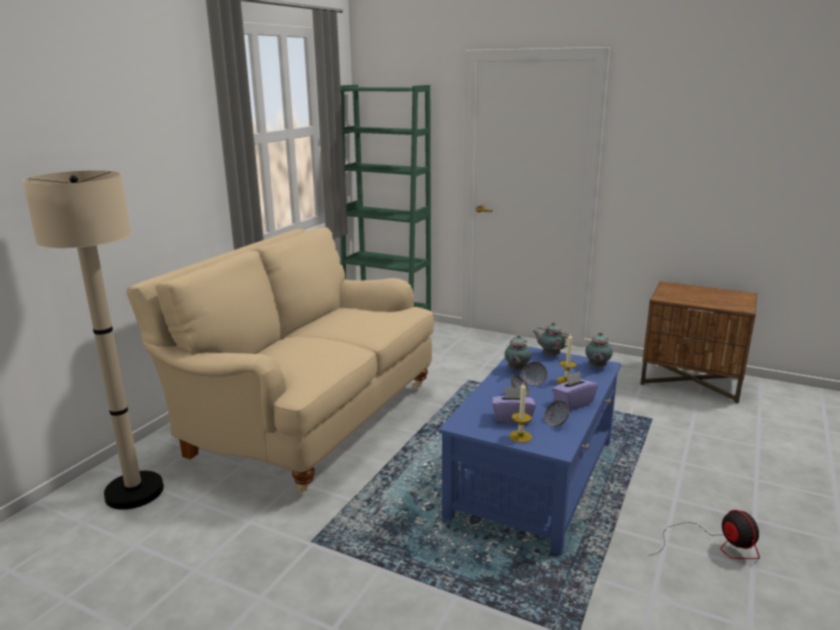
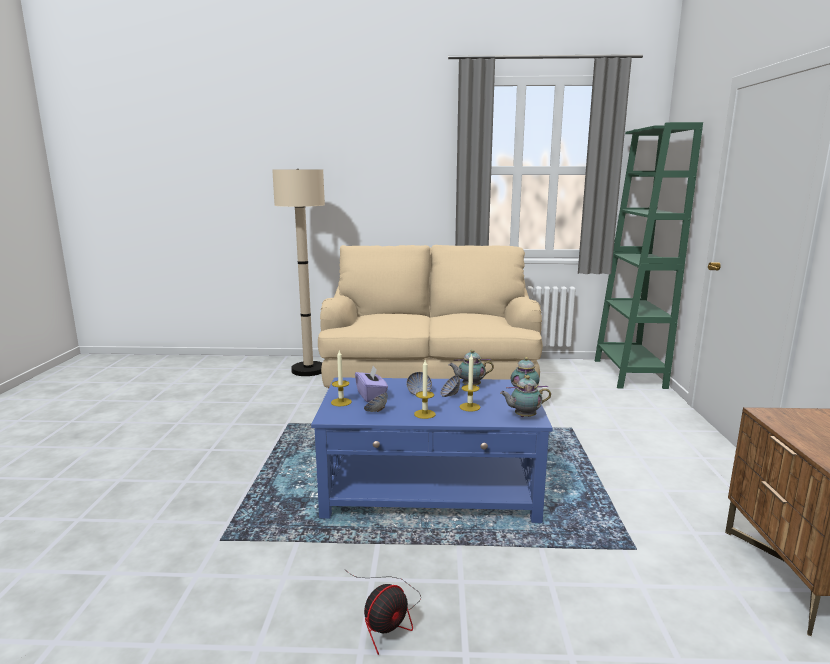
camera: 65 degrees right, 5 degrees down
purple tissue box [552,371,598,410] -> candle [414,360,436,419]

